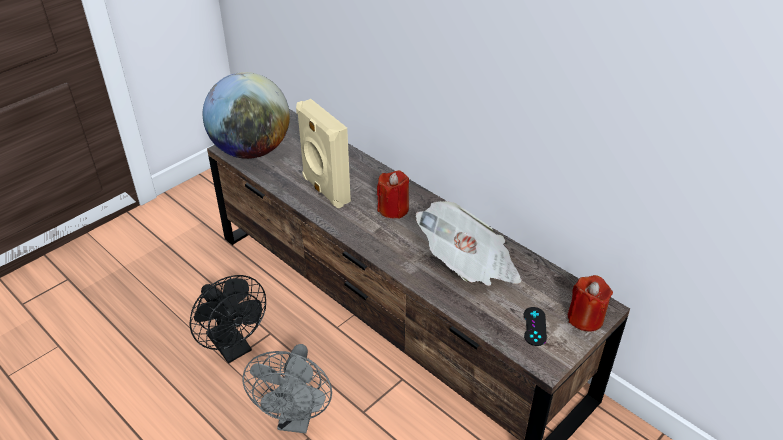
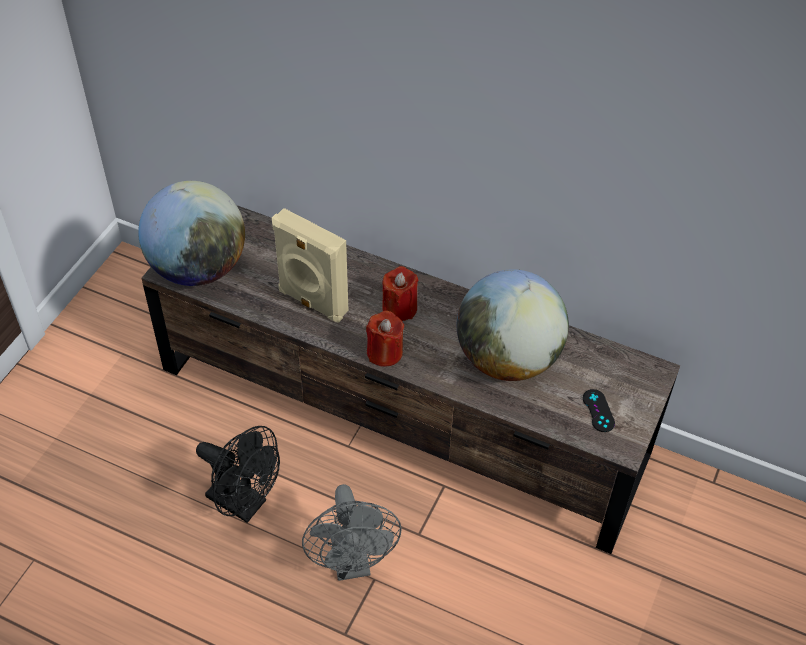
camera: 20 degrees left, 10 degrees up
newspaper [416,201,522,286] -> globe [457,269,569,381]
red candle [568,275,613,332] -> red candle moved to [366,311,404,367]

